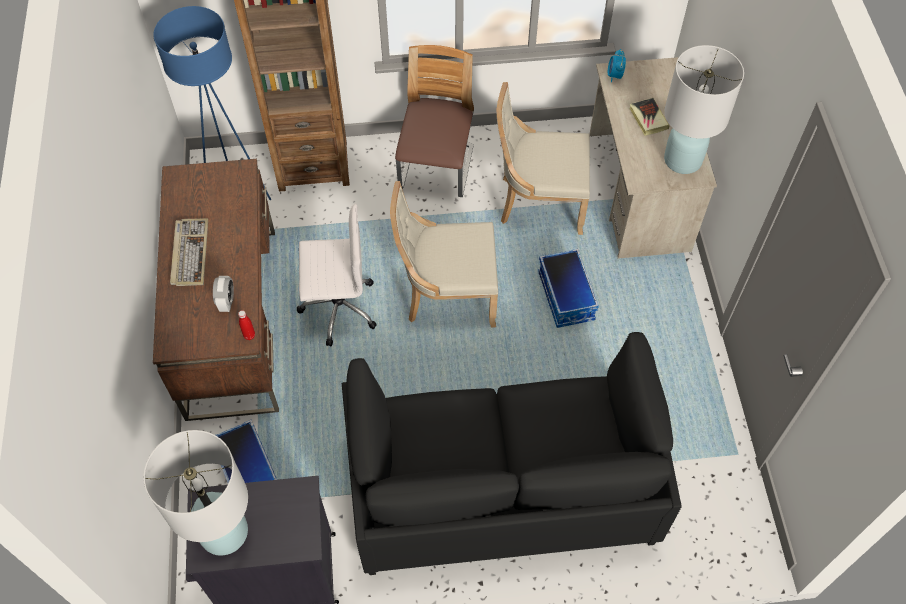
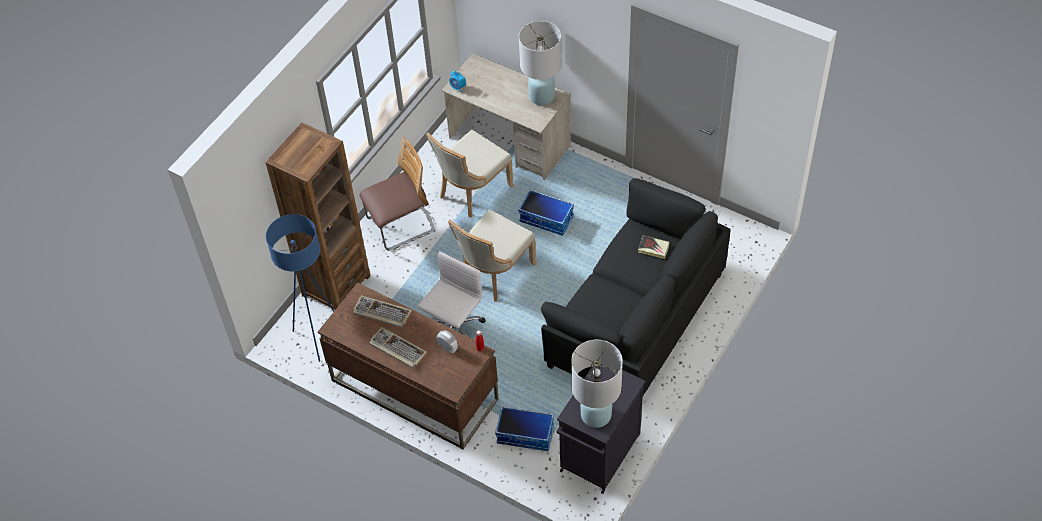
camera: 50 degrees left, 5 degrees down
chair [395,45,474,197] -> chair turned 105 degrees clockwise [359,137,436,251]
book [629,98,670,136] -> book moved to [638,235,670,259]
none -> keyboard [353,295,412,328]

